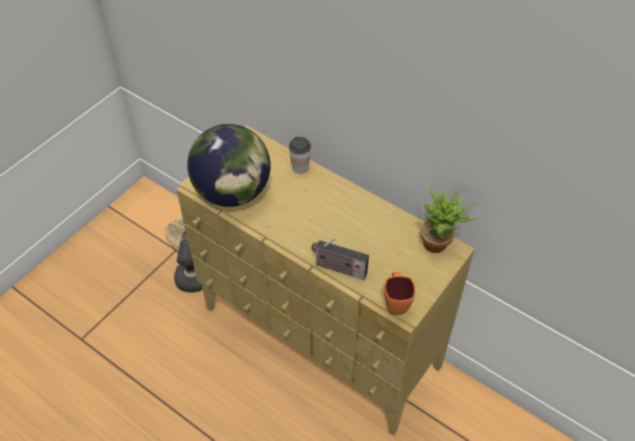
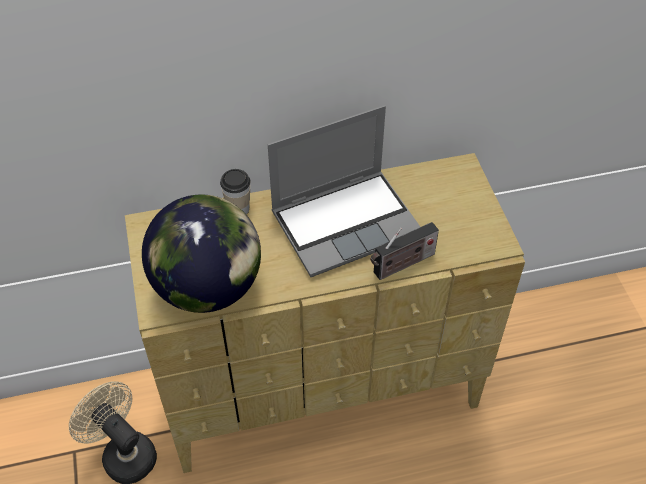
camera: 50 degrees left, 0 degrees up
orange mug [384,272,415,315] -> none
potted plant [421,185,477,253] -> none
none -> laptop [268,105,420,277]

